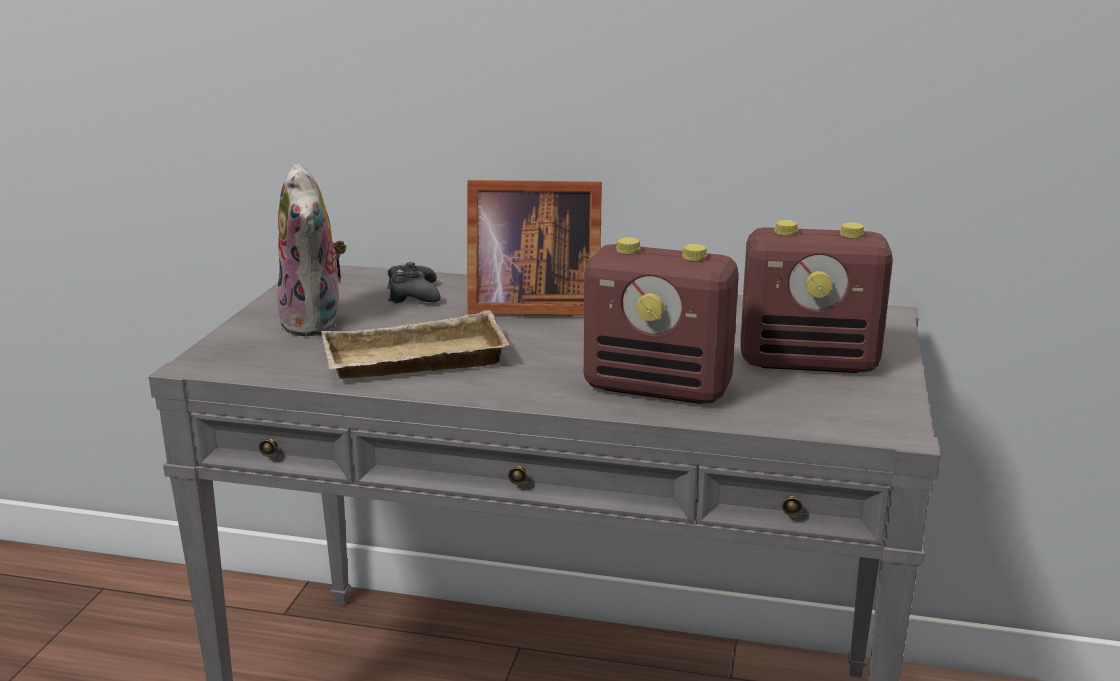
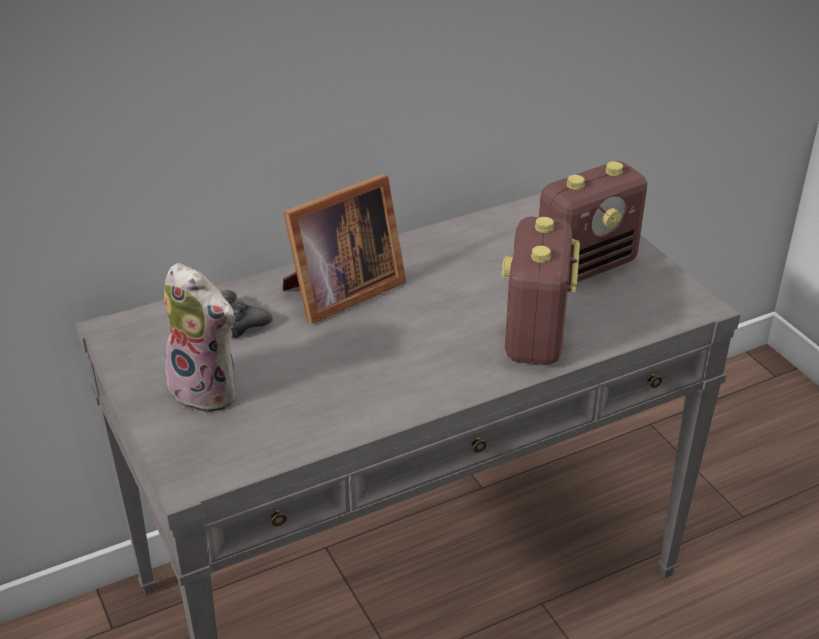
camera: 40 degrees left, 15 degrees up
beige tray [321,310,510,379] -> none
radio [583,237,739,404] -> radio turned 120 degrees clockwise [502,216,580,365]

